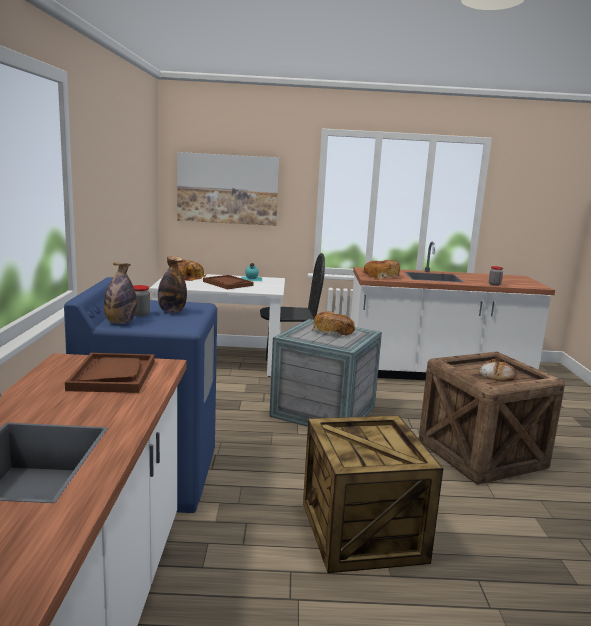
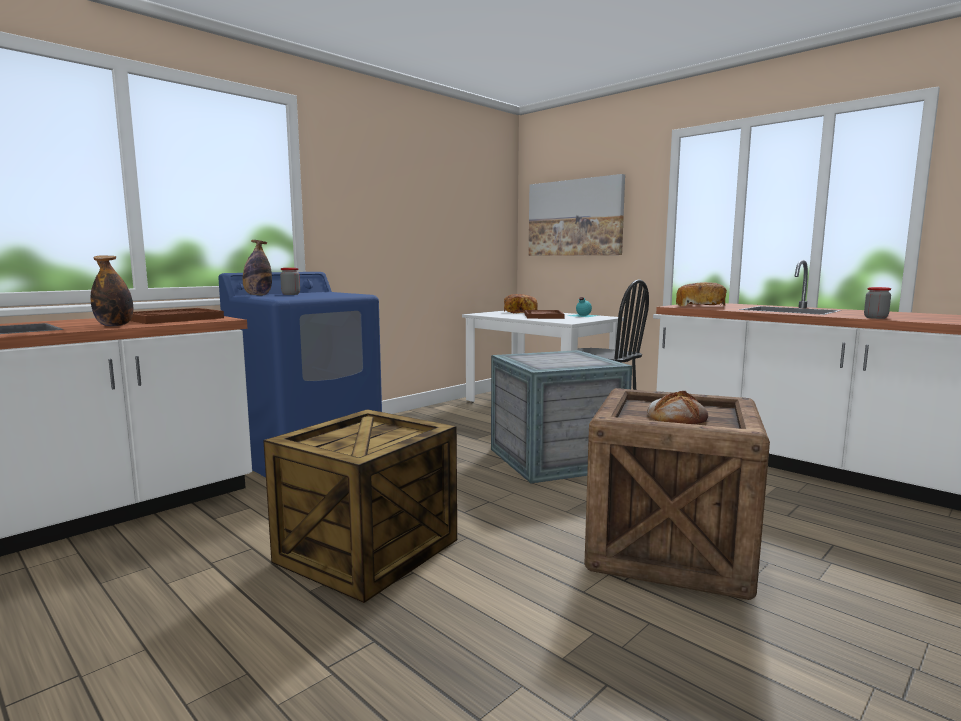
camera: 45 degrees right, 5 degrees down
bottle [158,256,187,313] -> bottle moved to [91,255,133,327]
bread [312,311,355,336] -> none

